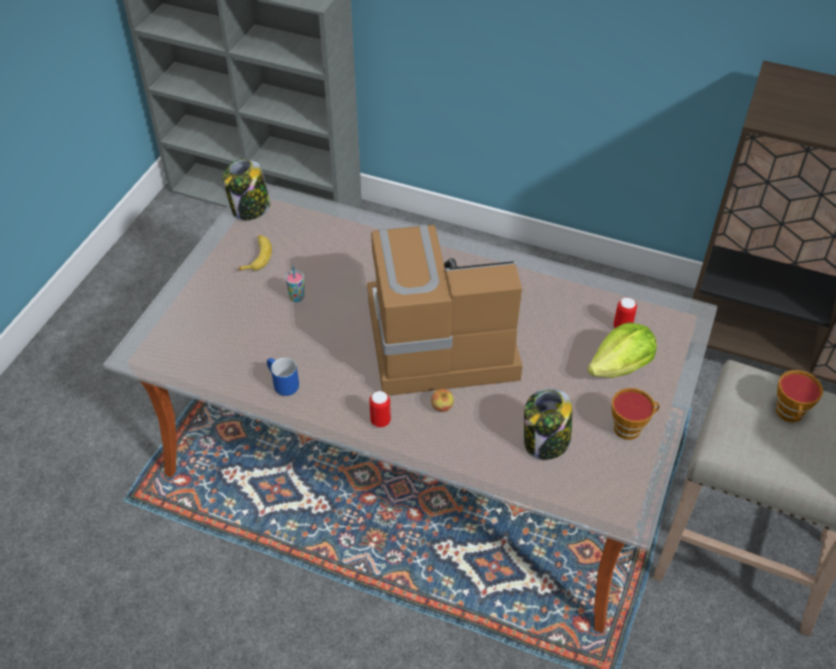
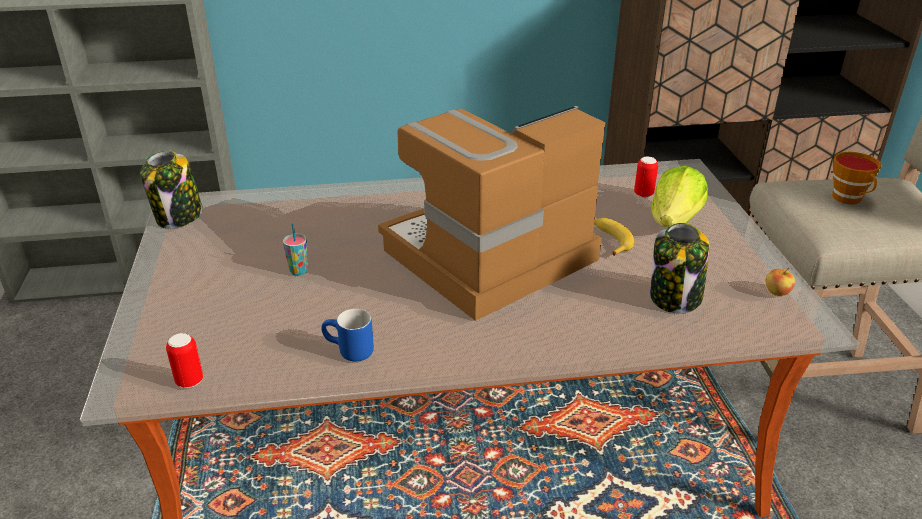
camera: 30 degrees left, 15 degrees down
banana [239,235,272,271] -> banana moved to [594,218,635,256]
can [369,391,391,428] -> can moved to [166,333,203,388]
apple [431,389,454,412] -> apple moved to [766,267,795,296]
cup [612,388,660,440] -> none

